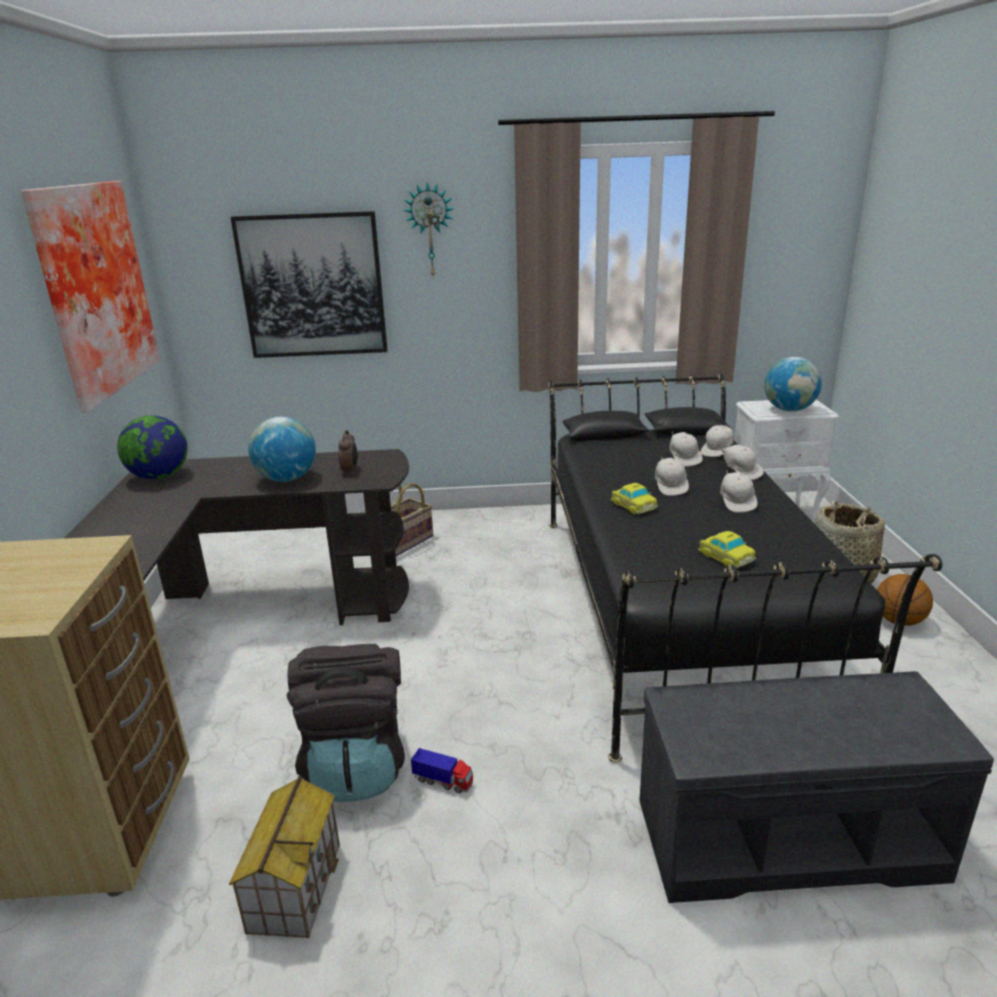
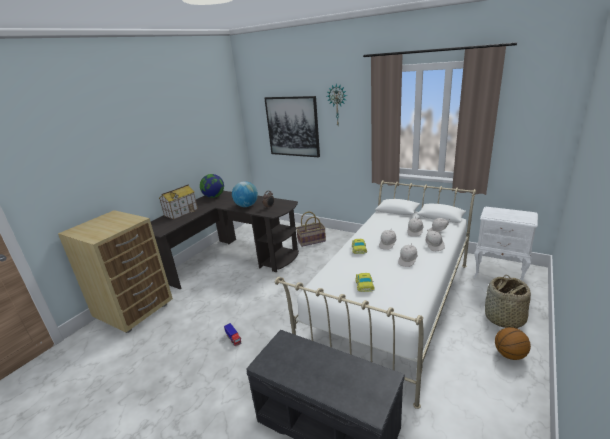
camera: 35 degrees right, 0 degrees up
picture [21,181,160,413] -> none
toy house [229,775,340,938] -> toy house moved to [159,185,198,220]
black backpack [286,644,405,802] -> none
black bed [548,373,943,763] -> white bed [275,180,476,409]
globe [764,357,822,411] -> none

